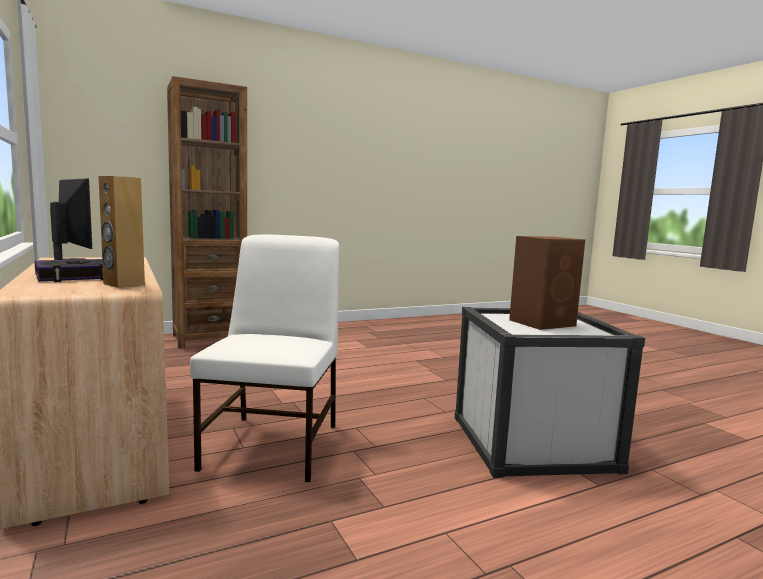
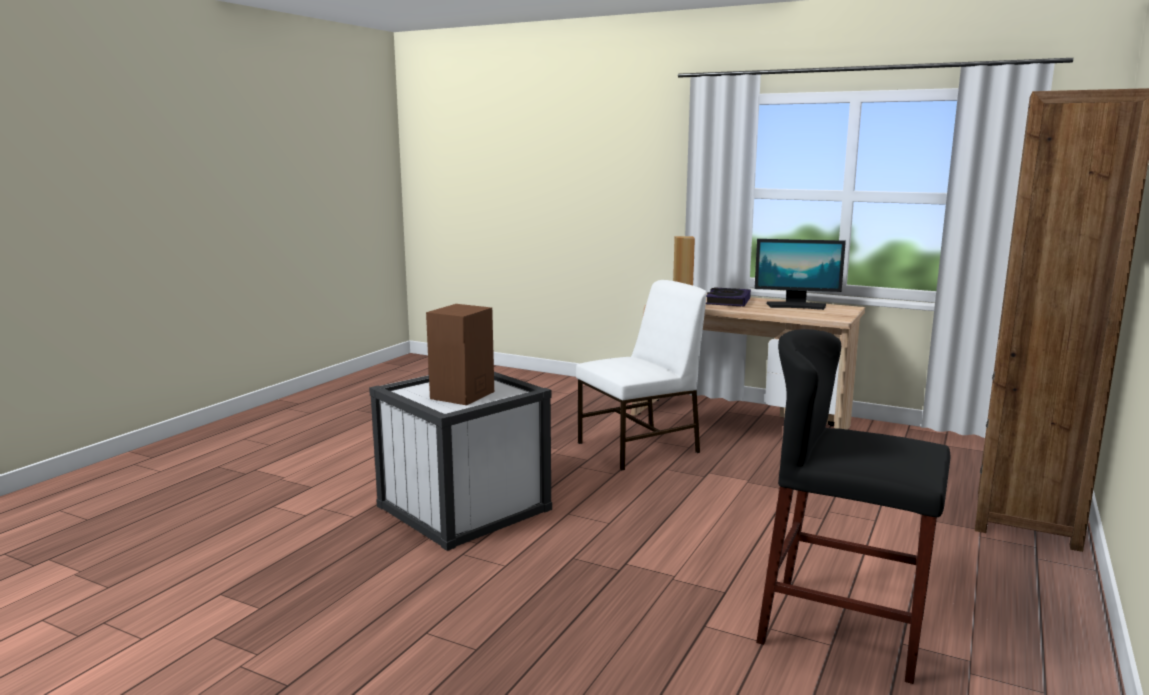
camera: 145 degrees right, 5 degrees up
white chair [190,234,339,482] -> white chair turned 90 degrees counterclockwise [576,280,707,470]
none -> black stool [756,329,950,684]

